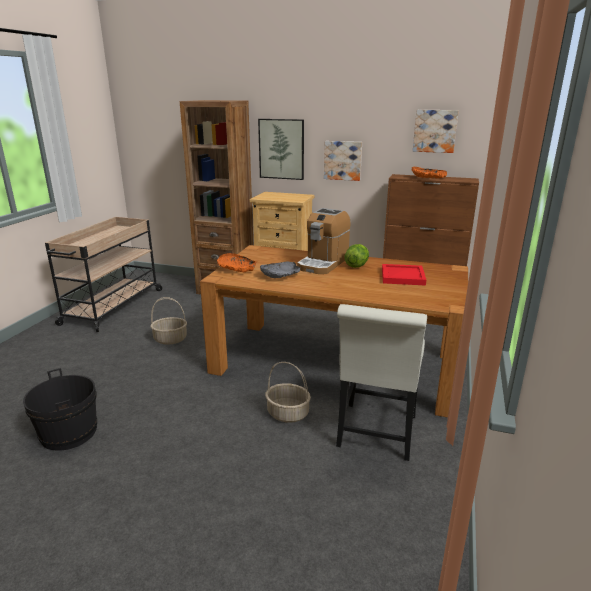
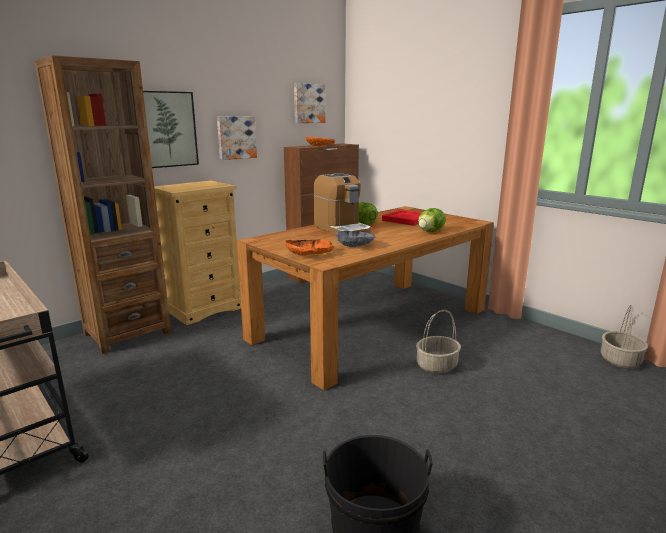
camera: 60 degrees left, 5 degrees down
basket [151,297,187,345] -> basket moved to [601,305,648,369]
white chair [336,304,427,461] -> none
none -> lettuce [418,208,446,232]

